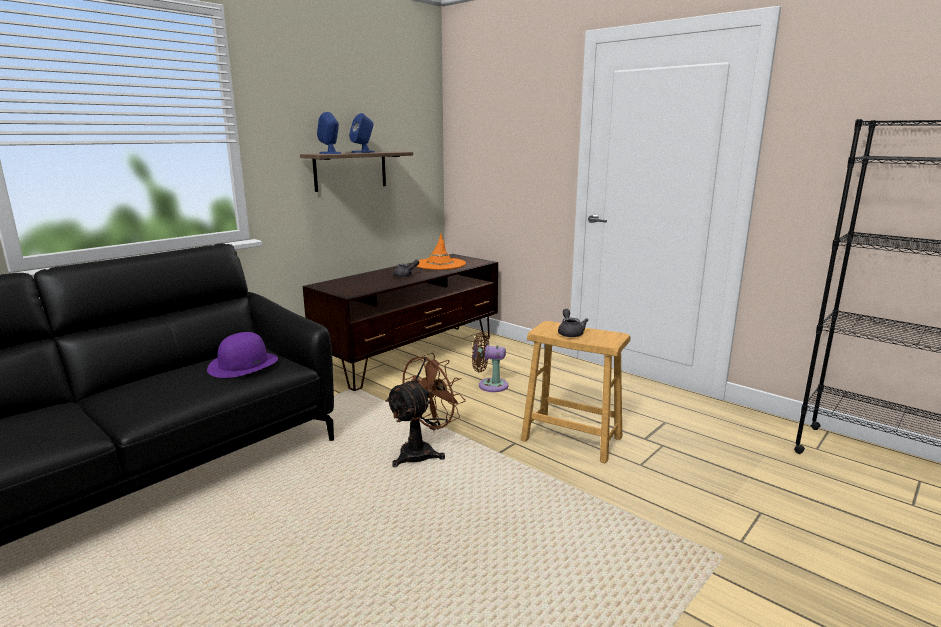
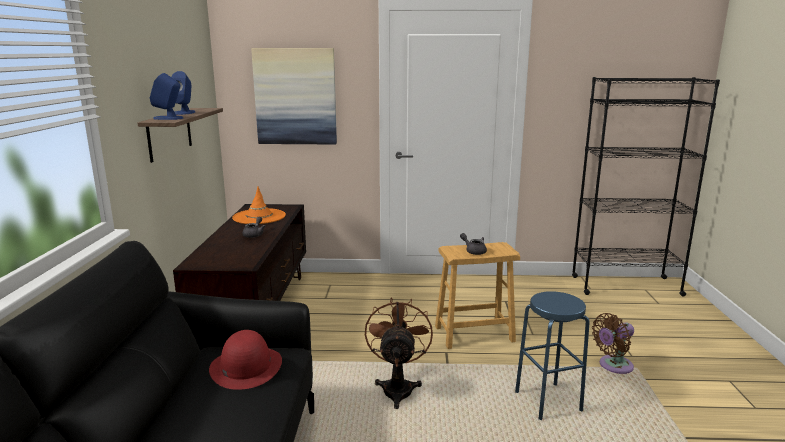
camera: 40 degrees left, 0 degrees up
purple hat [207,332,278,378] -> red hat [209,330,282,390]
brown fan [472,332,508,392] -> brown fan moved to [592,313,634,374]
none -> picture [251,48,337,144]
none -> blue stool [515,291,590,420]

